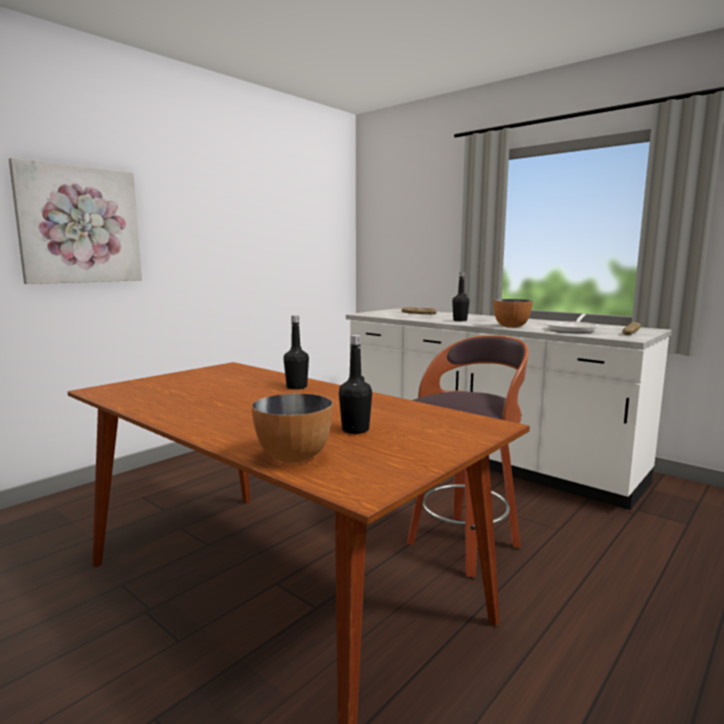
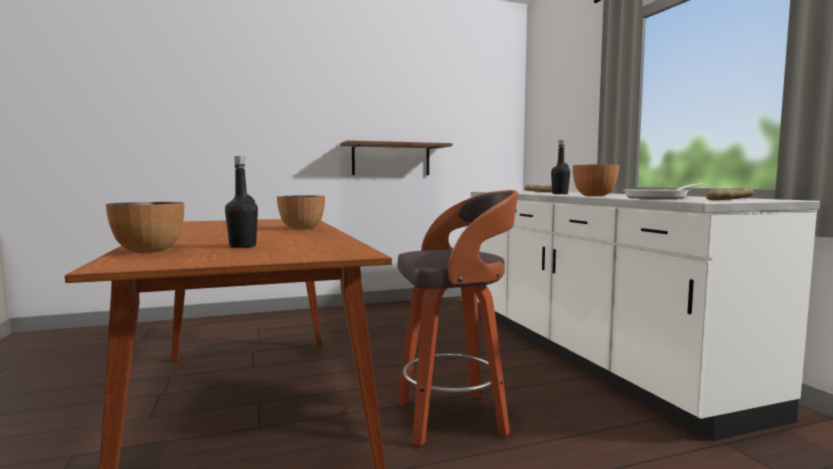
camera: 30 degrees right, 5 degrees down
picture [9,158,142,284] -> none
black bottle [284,315,309,390] -> bowl [277,195,325,230]
none -> shelf [340,140,452,175]

